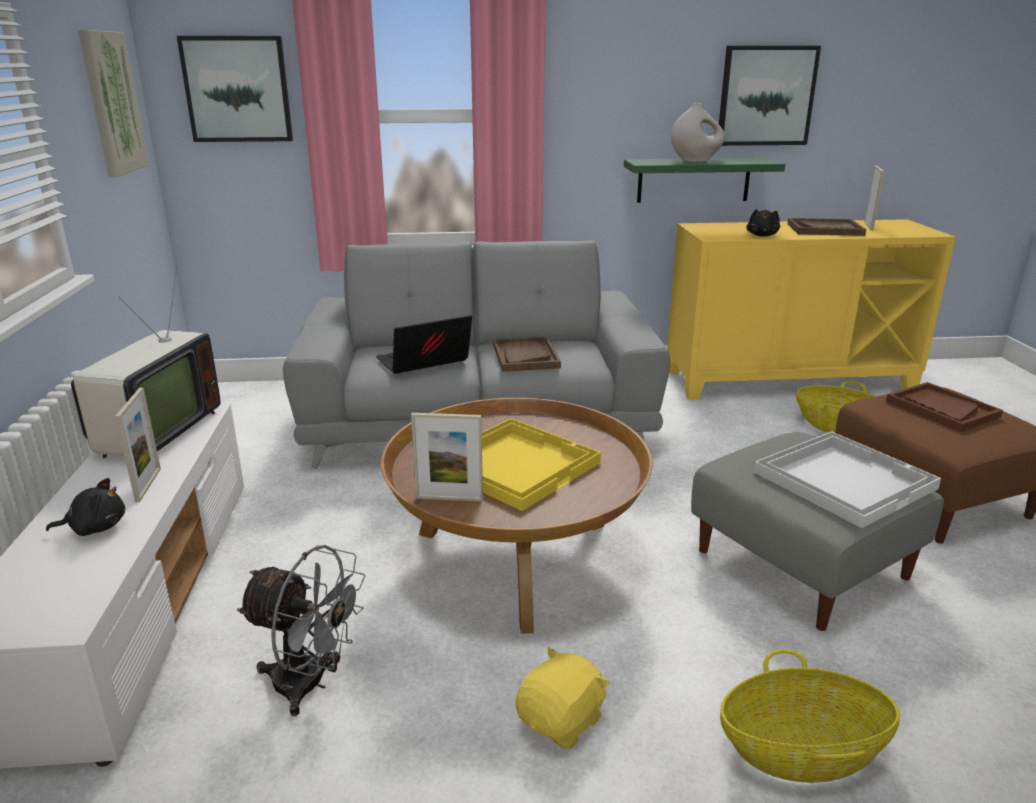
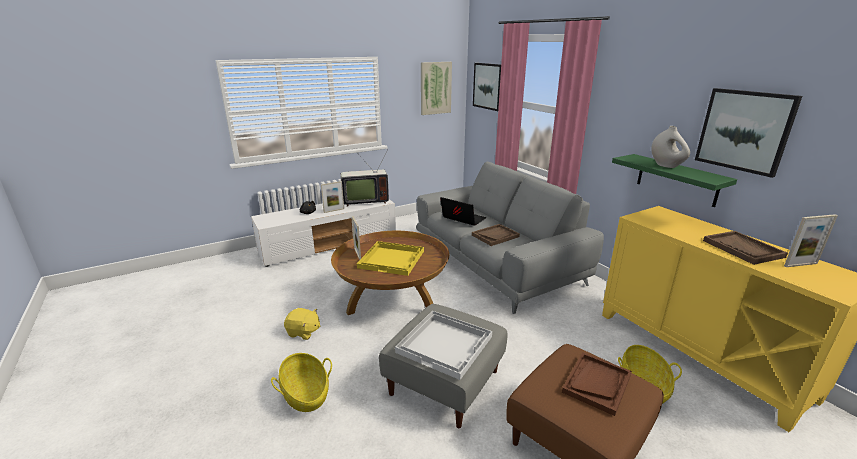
camera: 65 degrees right, 0 degrees up
grey fan [237,545,366,716] -> none
black plush toy [746,209,780,237] -> none

